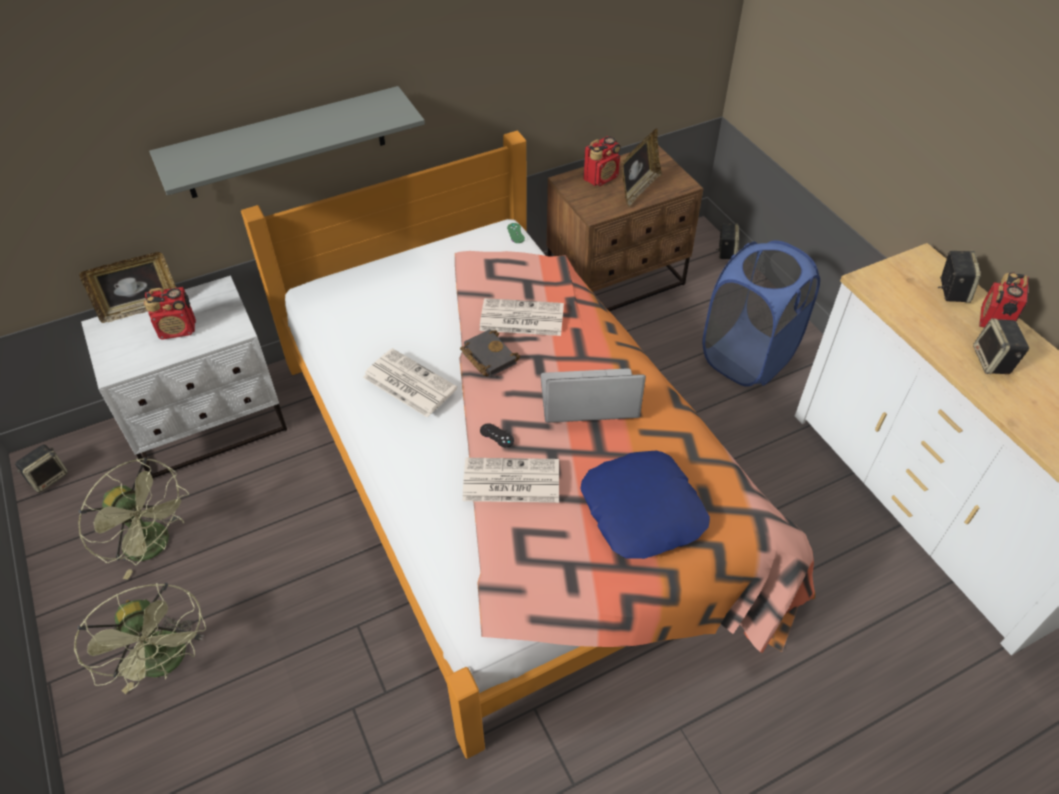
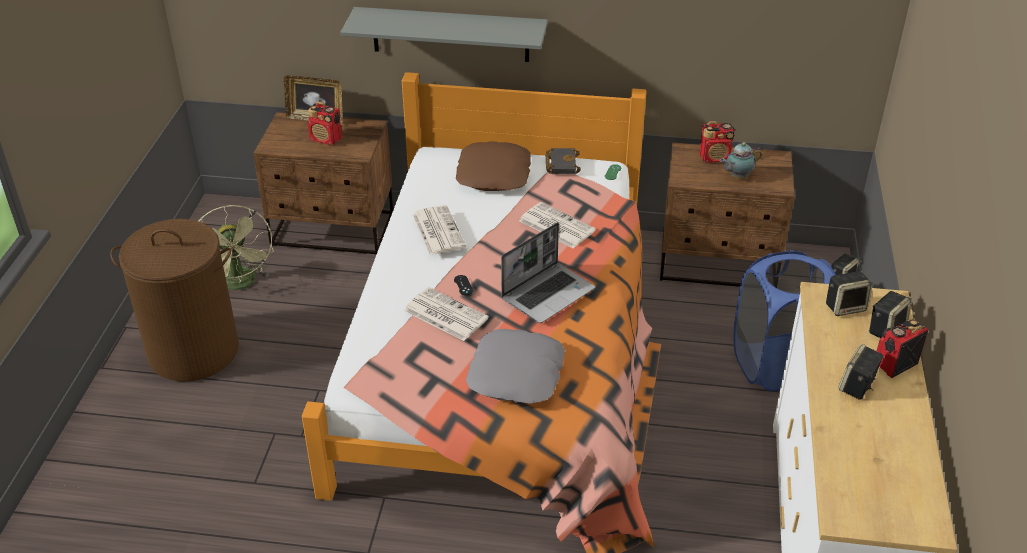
camera: 35 degrees right, 10 degrees down
speaker [15,444,68,493] -> speaker moved to [826,271,873,316]
green fan [74,583,206,694] -> brown laundry basket [110,219,239,382]
white nightstand [81,275,287,479] -> brown nightstand [253,112,393,255]
black book [460,329,520,376] -> black book moved to [546,148,581,174]
laptop [540,368,646,423] -> laptop turned 105 degrees clockwise [501,222,595,323]
blue pillow [580,451,710,559] -> grey pillow [466,329,565,404]
picture frame [621,128,662,207] -> teapot [719,142,762,178]
none -> brown pillow [456,141,531,191]

